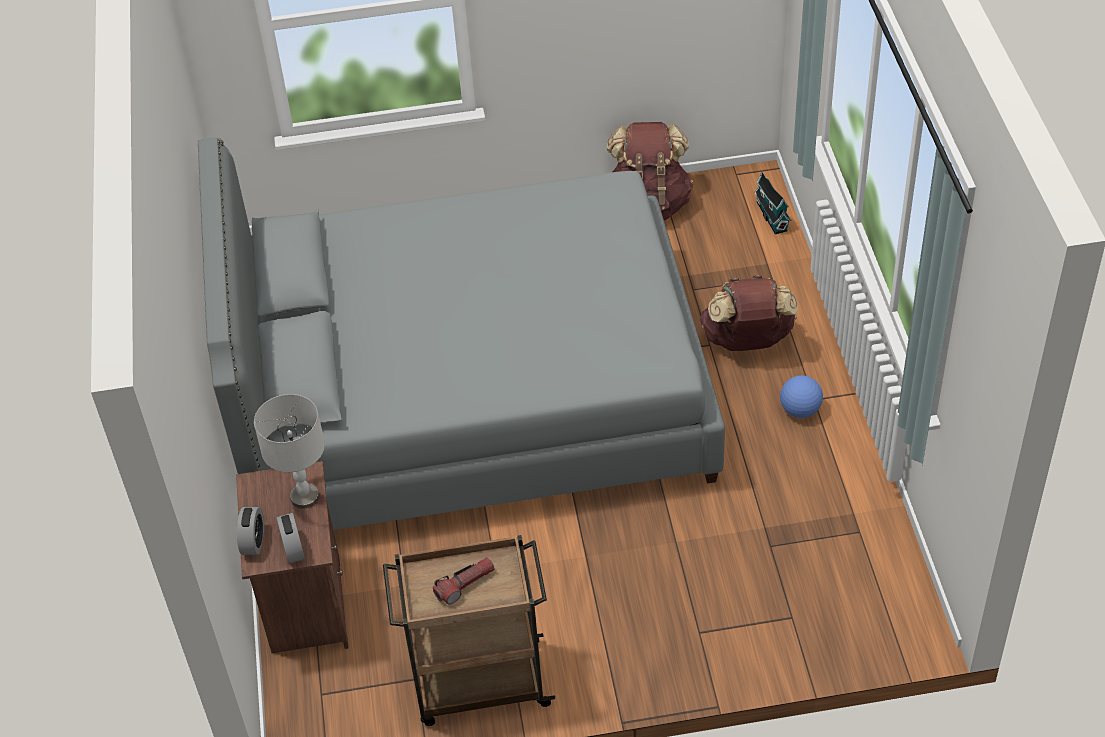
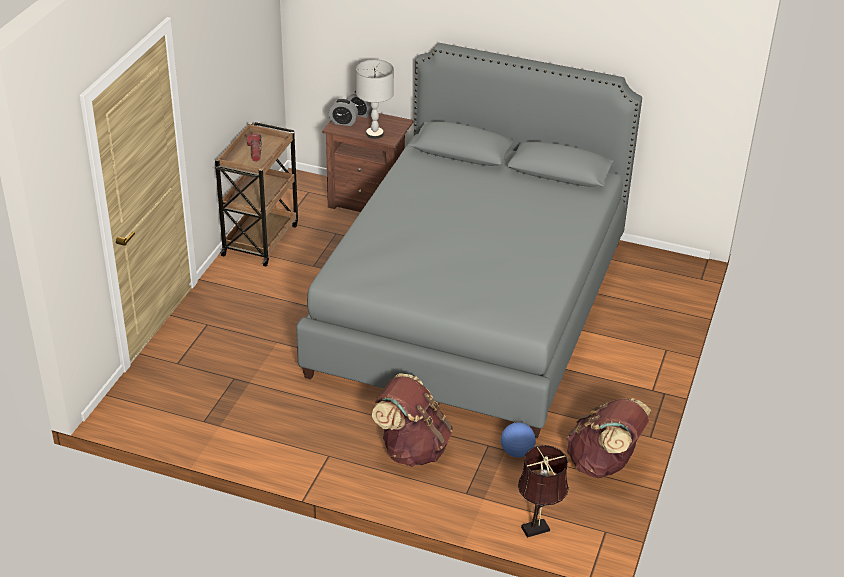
camera: 115 degrees right, 10 degrees down
toy house [754,172,791,234] -> brown table lamp [518,445,569,538]
football [780,375,823,418] -> football moved to [501,422,536,457]

